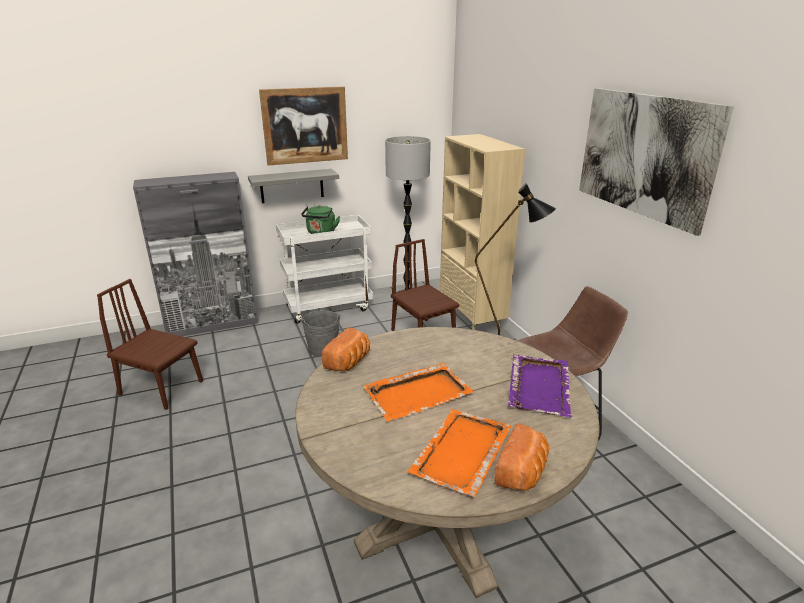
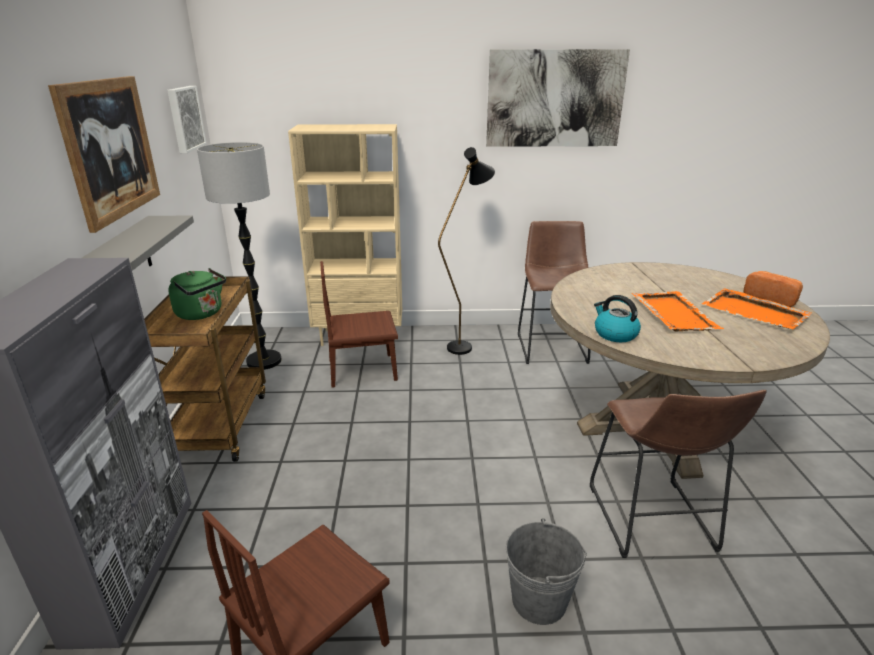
camera: 70 degrees left, 0 degrees up
white cart [276,215,373,324] -> brown cart [144,276,266,462]
grey bucket [301,310,341,357] -> grey bucket moved to [506,518,587,625]
bread [322,327,370,371] -> kettle [594,295,641,342]
purple tray [508,354,572,418] -> none
none -> picture [167,86,207,153]
none -> brown stool [590,390,767,558]

